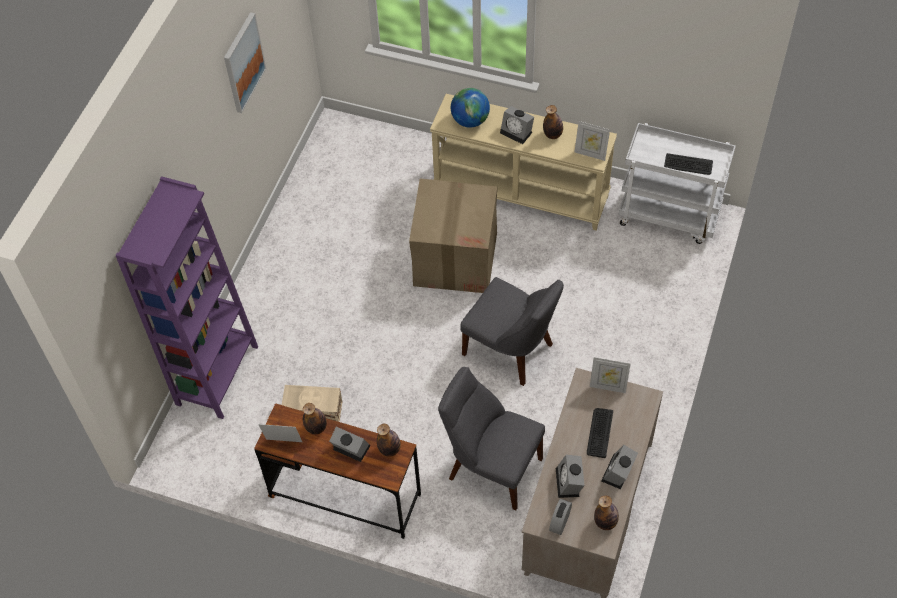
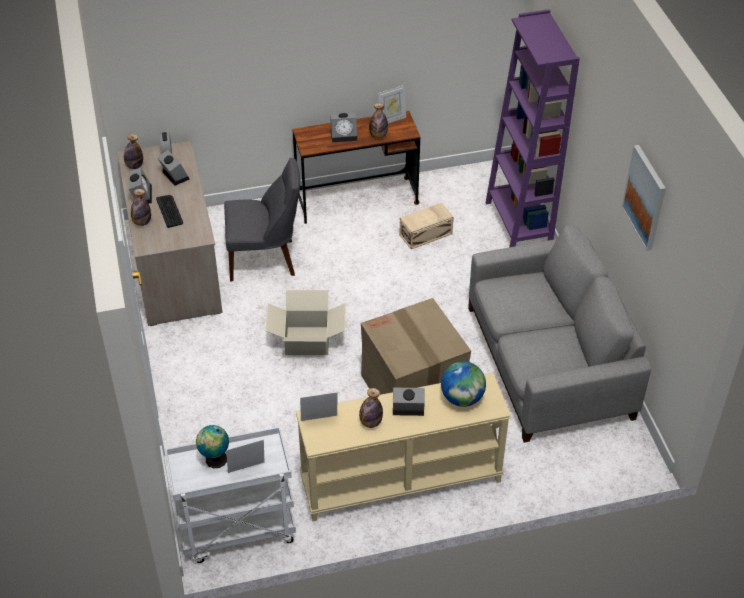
camera: 145 degrees right, 10 degrees down
bottle [377,424,401,457] -> bottle moved to [131,189,151,226]
grey chair [460,277,564,386] -> cardboard box [265,290,346,355]
picture frame [590,357,631,393] -> picture frame moved to [226,439,265,473]
keyboard [664,153,713,175] -> globe [196,425,229,468]
none -> grey sofa [468,225,651,443]

